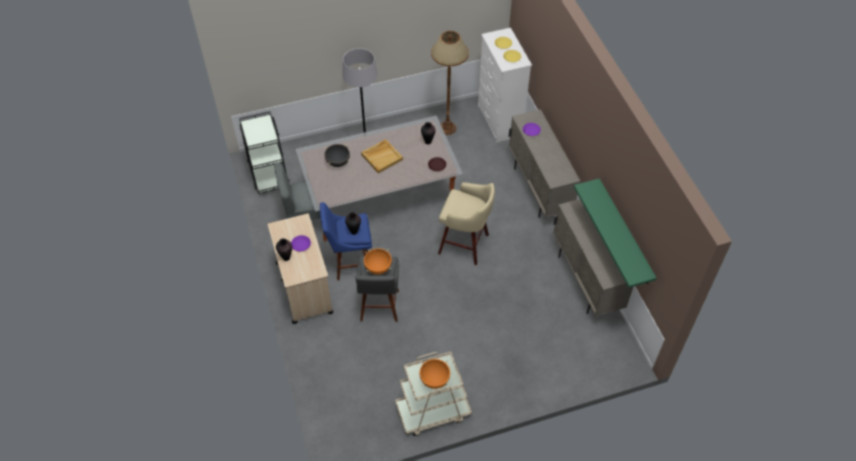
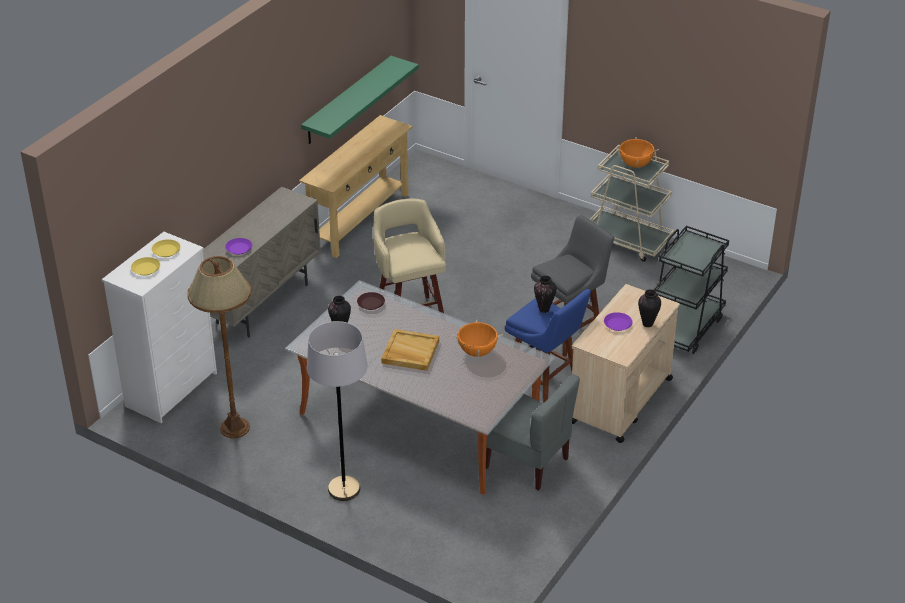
camera: 130 degrees left, 15 degrees down
black cart [239,111,289,194] -> black cart moved to [654,226,729,354]
black cooking pot [324,144,350,167] -> none
orange cooking pot [364,249,392,275] -> orange cooking pot moved to [453,320,503,357]
beige cabinet [553,199,633,316] -> beige console table [299,115,413,258]

